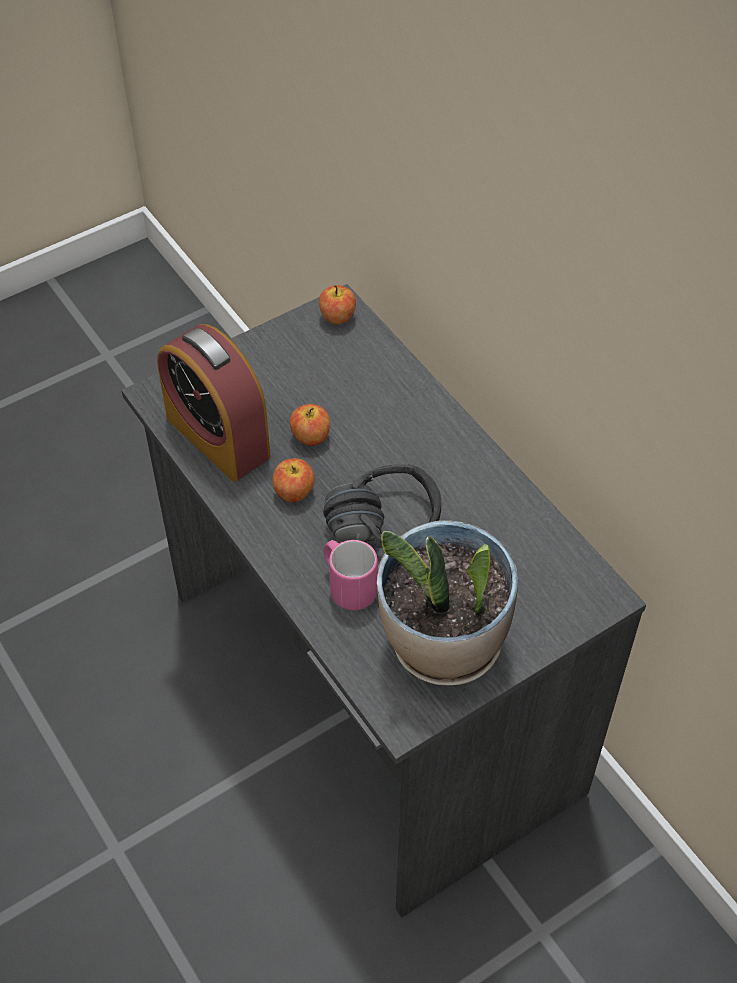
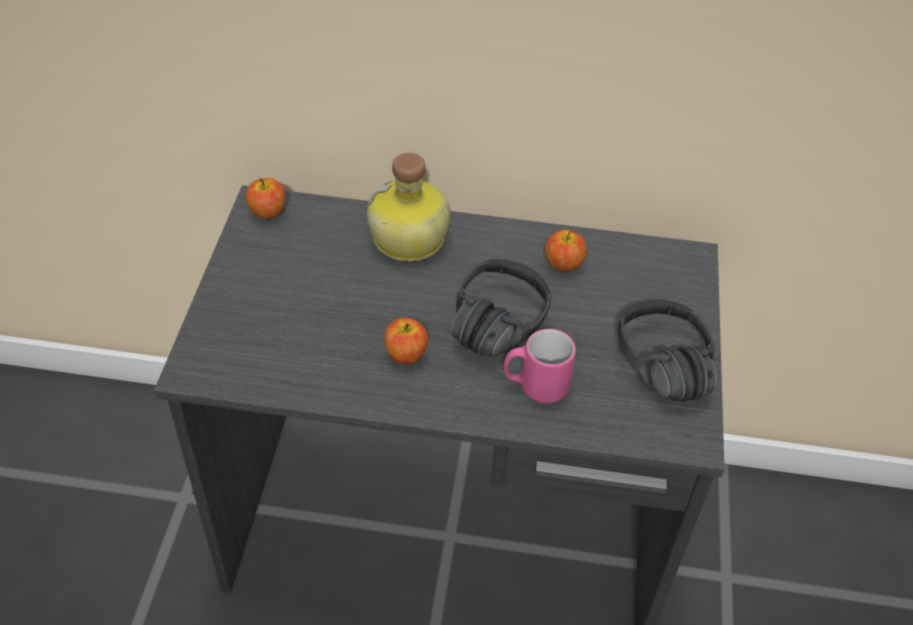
camera: 50 degrees left, 5 degrees down
alarm clock [157,324,271,481] -> none
apple [290,404,330,446] -> apple moved to [545,229,587,271]
potted plant [377,520,518,686] -> black headphones [618,299,717,402]
none -> bottle [367,153,451,261]

